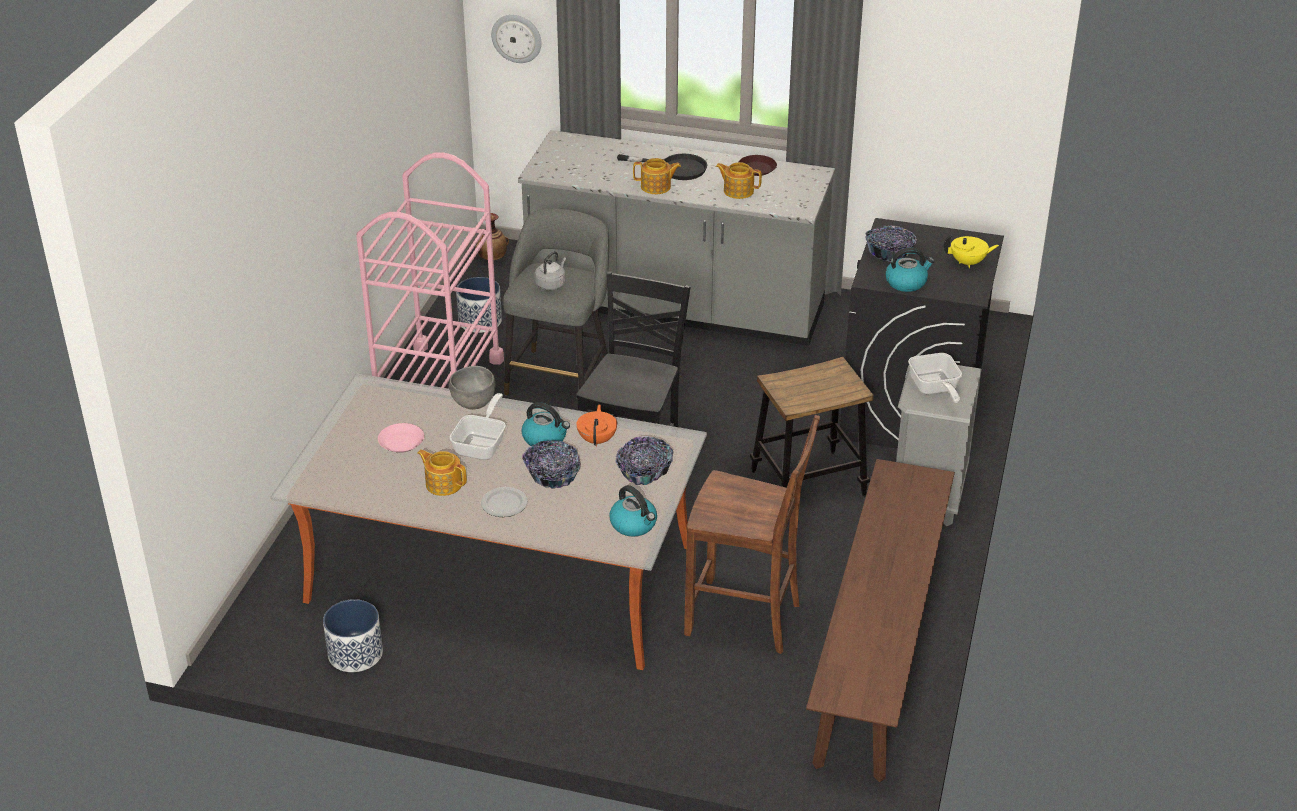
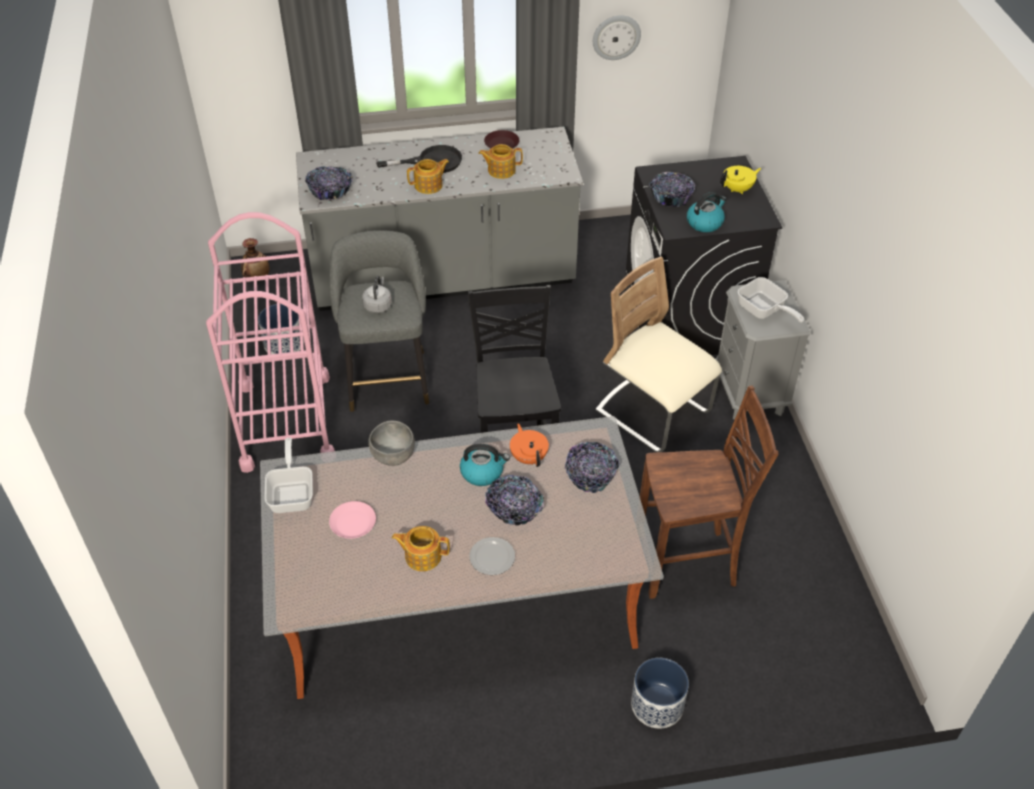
camera: 25 degrees left, 10 degrees up
planter [323,599,383,672] -> planter moved to [631,658,689,729]
frying pan [449,393,506,460] -> frying pan moved to [265,438,313,513]
wall clock [491,15,541,63] -> wall clock moved to [593,15,641,60]
kettle [609,485,657,536] -> none
stool [750,357,874,497] -> beige chair [595,257,722,452]
brown bench [806,459,955,782] -> none
none -> bowl [305,166,353,200]

